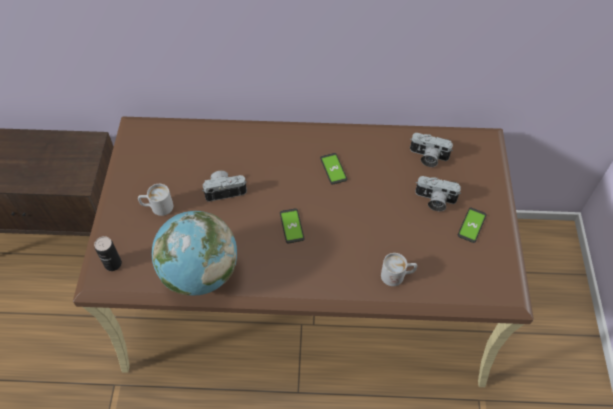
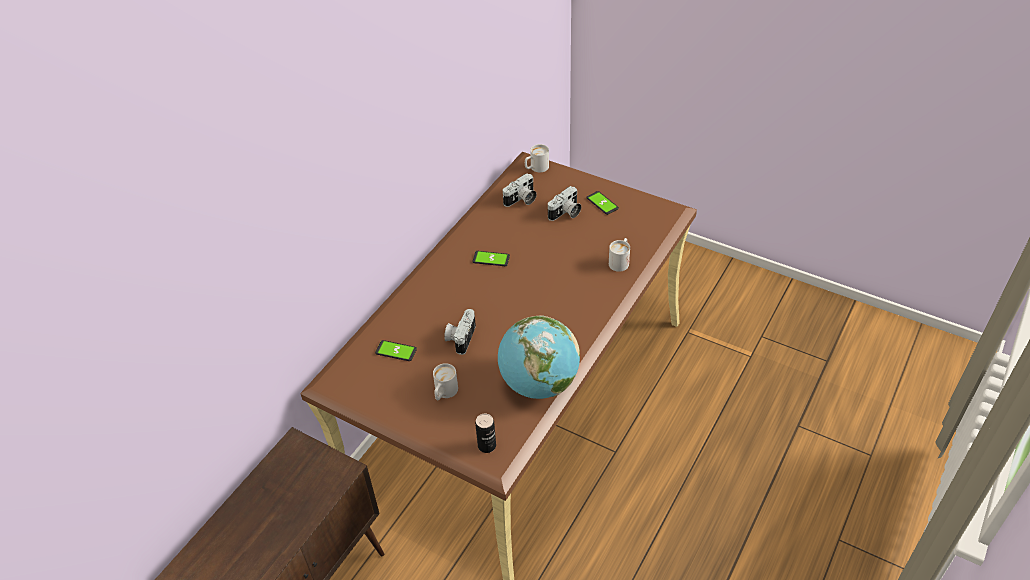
camera: 60 degrees left, 10 degrees down
phone [280,208,305,243] -> phone moved to [375,340,417,361]
none -> white mug [525,144,549,173]

